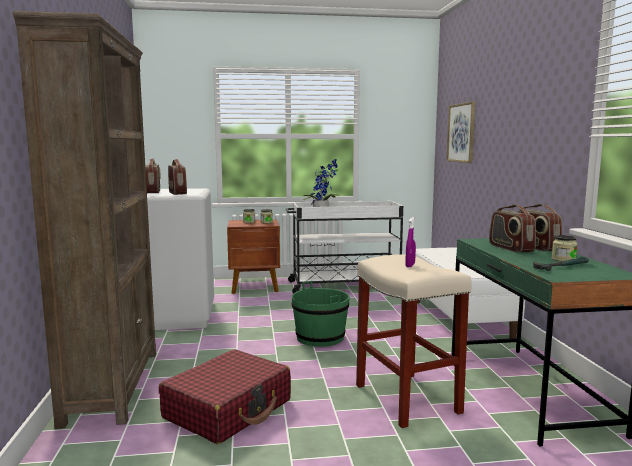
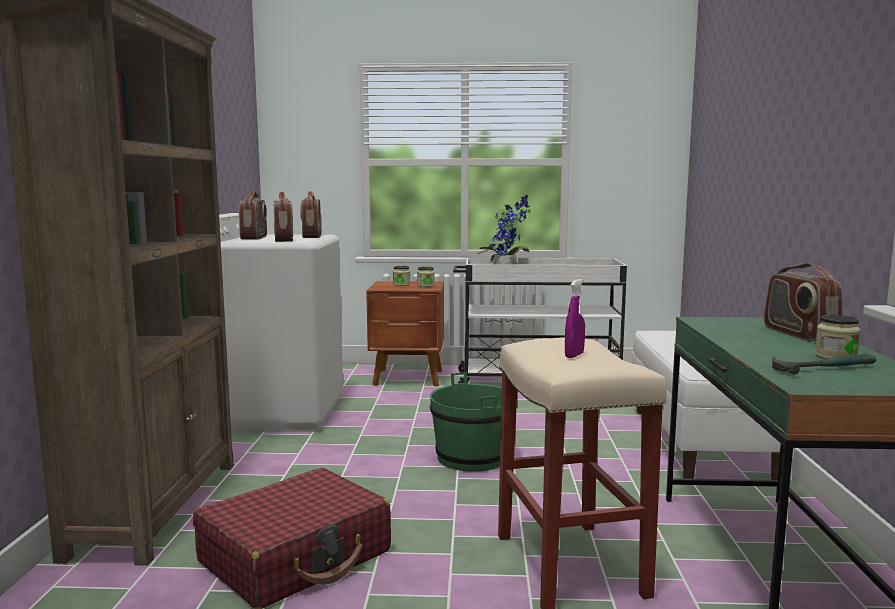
camera: 10 degrees right, 0 degrees up
picture [446,101,475,163] -> none
radio [489,204,536,253] -> radio moved to [300,191,321,238]

